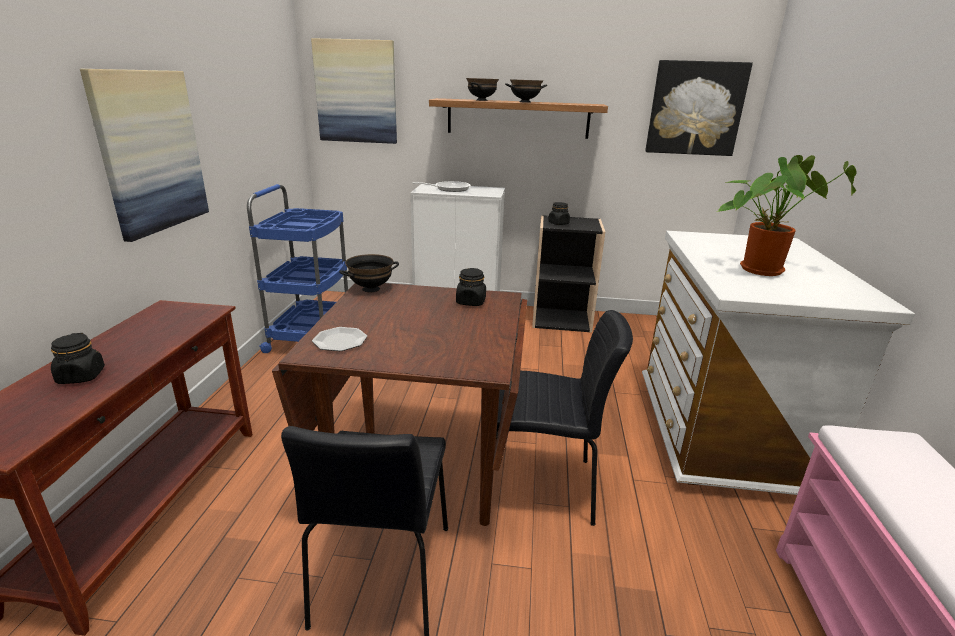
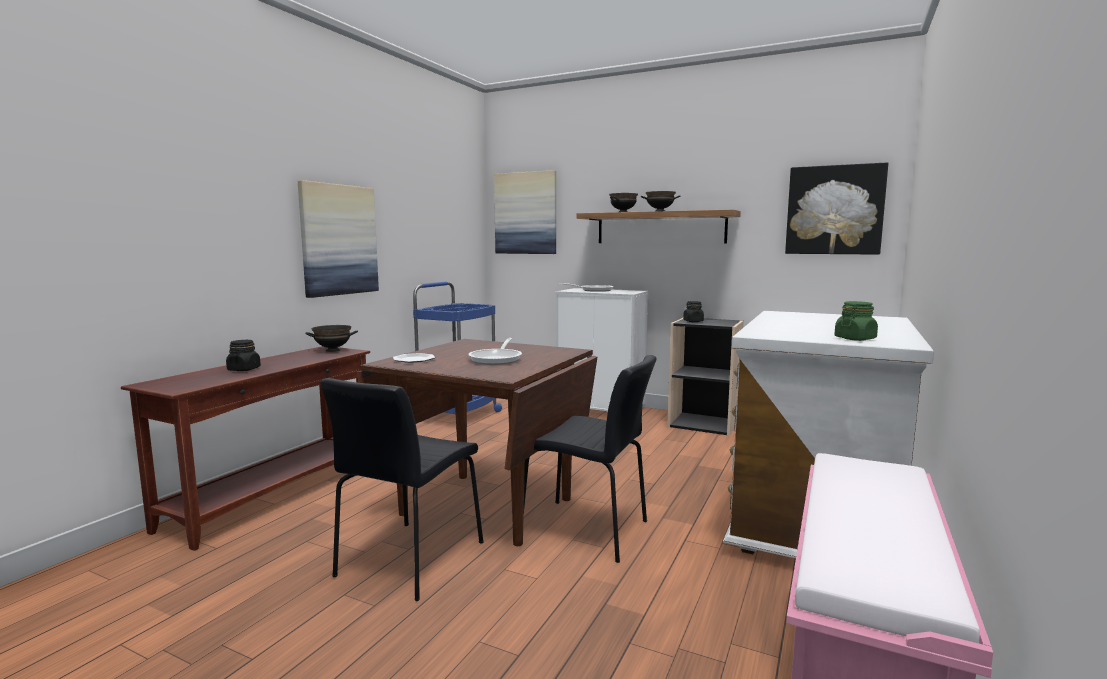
camera: 20 degrees right, 15 degrees down
black bowl [339,254,399,292] -> black bowl moved to [305,325,358,352]
black jar [456,268,486,306] -> none
potted plant [717,155,857,276] -> none
none -> frying pan [469,338,522,365]
none -> green jar [834,301,878,341]

